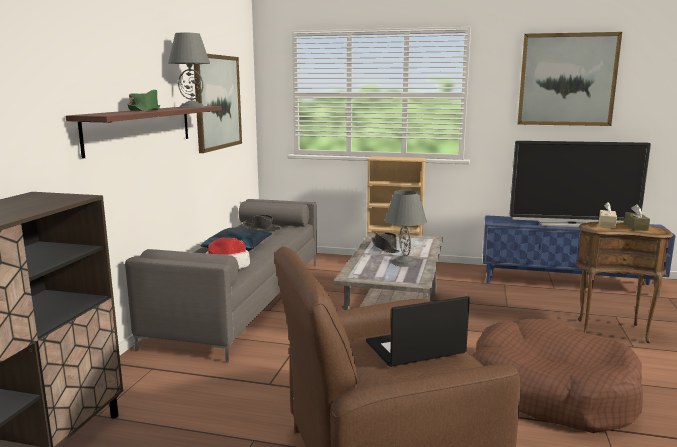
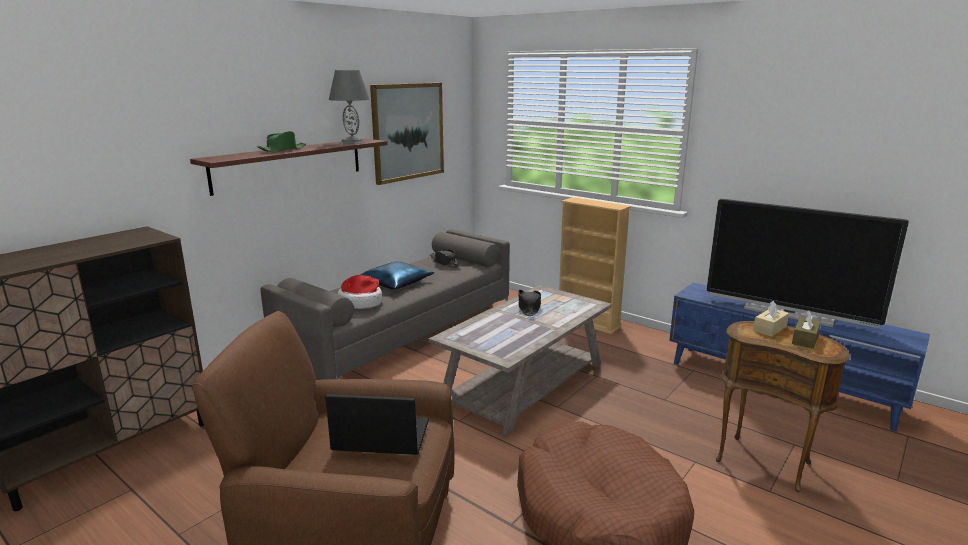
camera: 25 degrees right, 5 degrees up
grey table lamp [385,190,427,267] -> none
picture [518,32,622,126] -> none

